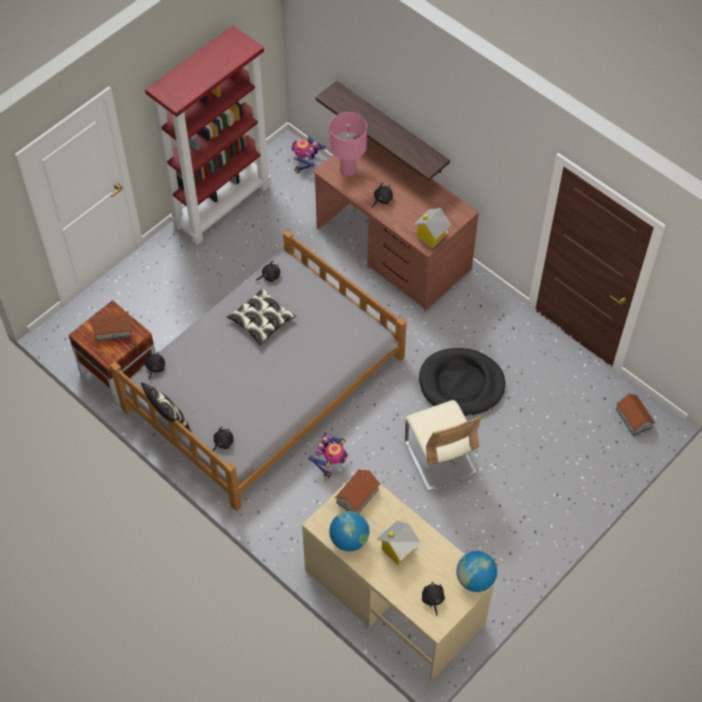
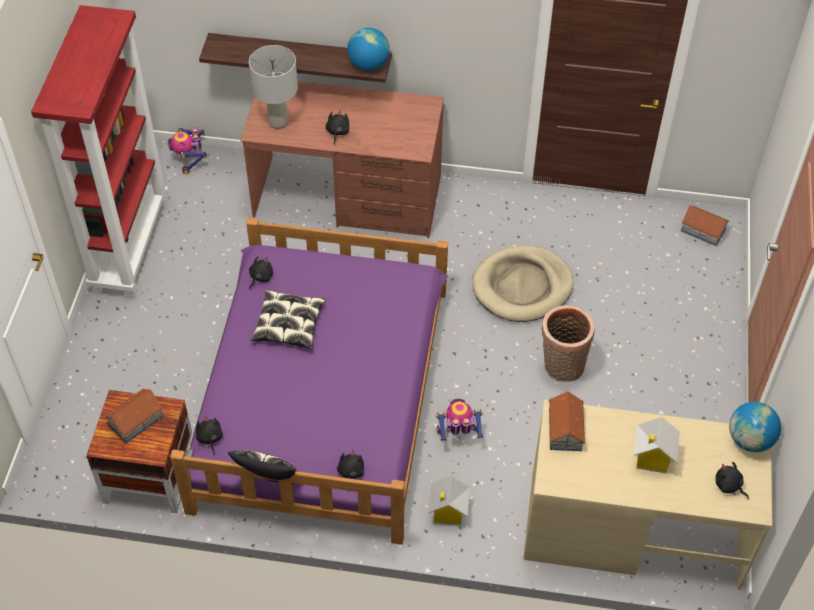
camera: 35 degrees left, 5 degrees down
grey bed [110,230,407,511] -> purple bed [170,218,448,545]
toy robot [308,433,348,478] -> toy robot turned 90 degrees counterclockwise [436,399,484,441]
pink table lamp [329,112,367,177] -> grey table lamp [249,45,298,129]
globe [329,511,369,552] -> globe moved to [347,28,390,71]
beige chair [405,400,482,491] -> basket [541,305,595,382]
toy house [413,208,451,248] -> toy house moved to [428,476,470,526]
black dog bed [419,348,505,416] -> beige dog bed [472,245,574,322]

